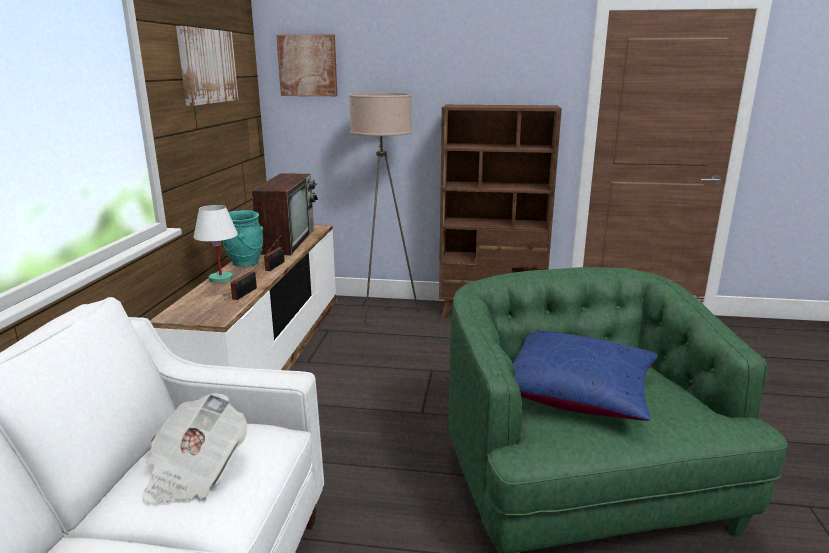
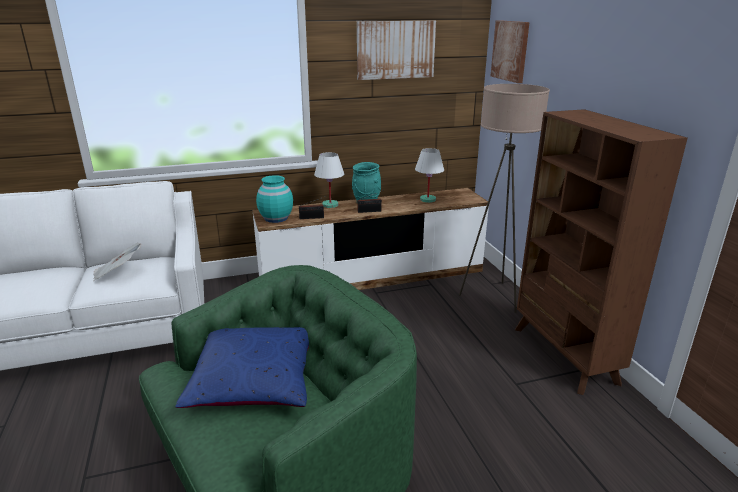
camera: 65 degrees right, 5 degrees up
television [252,173,318,255] -> white table lamp [415,148,444,203]
none -> turquoise vase [256,175,293,223]

